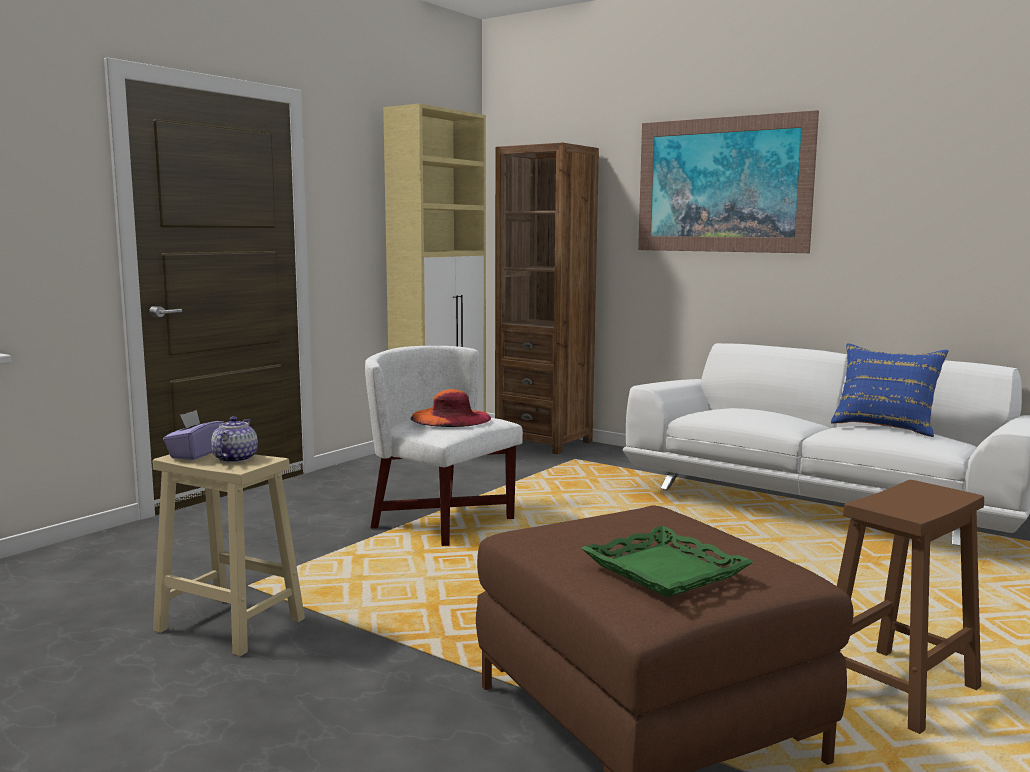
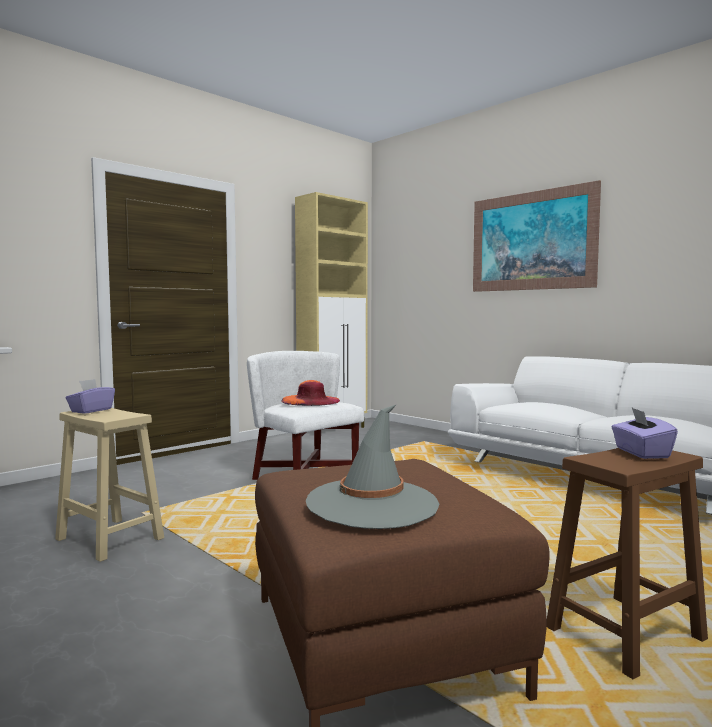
camera: 10 degrees right, 5 degrees down
teapot [211,416,258,463] -> none
brown bookcase [495,143,599,455] -> none
green tray [581,526,753,597] -> grey hat [306,404,440,529]
blue pillow [831,343,948,437] -> none
none -> purple tissue box [612,408,678,459]

